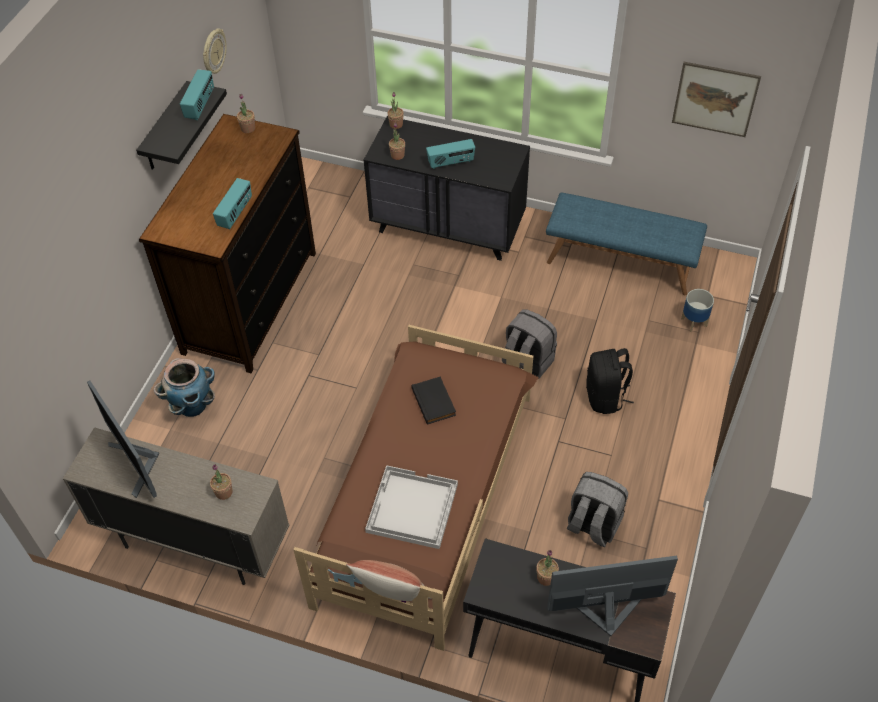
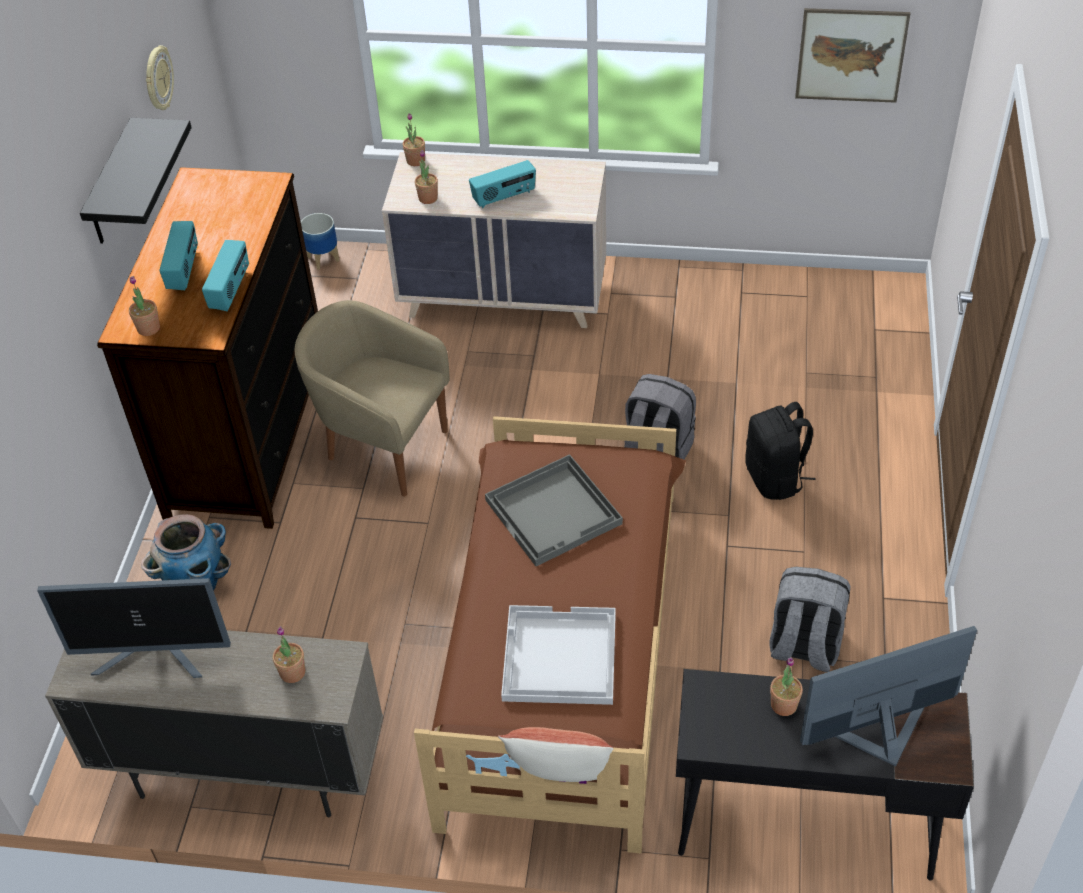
camera: 10 degrees left, 5 degrees down
monitor [87,380,159,498] -> monitor turned 45 degrees counterclockwise [37,578,231,678]
radio [180,69,214,120] -> radio moved to [159,221,198,290]
potted plant [237,94,255,133] -> potted plant moved to [129,276,160,336]
black dresser [364,116,530,261] -> beige dresser [382,152,606,328]
black book [411,376,456,425] -> grey tray [485,454,623,566]
blue bench [546,193,707,295] -> none
planter [681,289,714,332] -> planter moved to [301,213,339,270]
none -> beige armchair [295,300,449,496]

